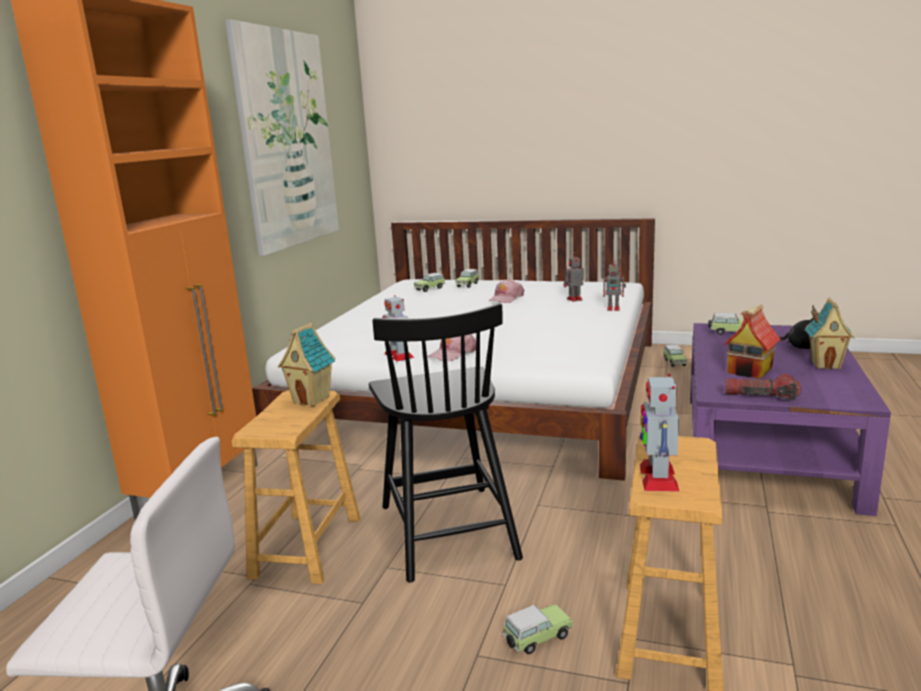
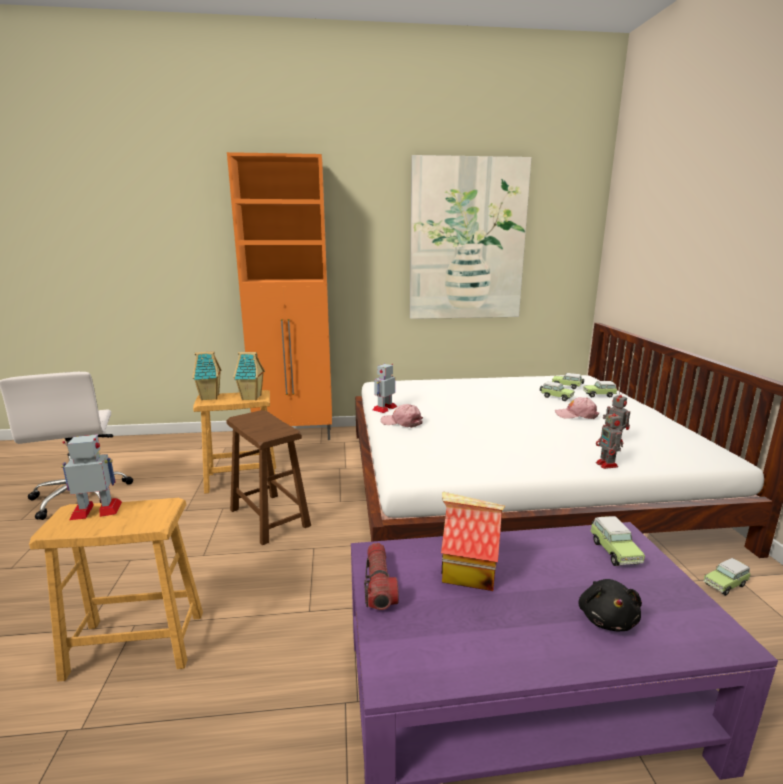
camera: 65 degrees right, 0 degrees up
black chair [369,303,523,583] -> brown stool [226,410,311,545]
toy car [503,604,572,655] -> toy car moved to [540,381,575,401]
toy house [805,298,855,369] -> toy house moved to [192,351,222,400]

